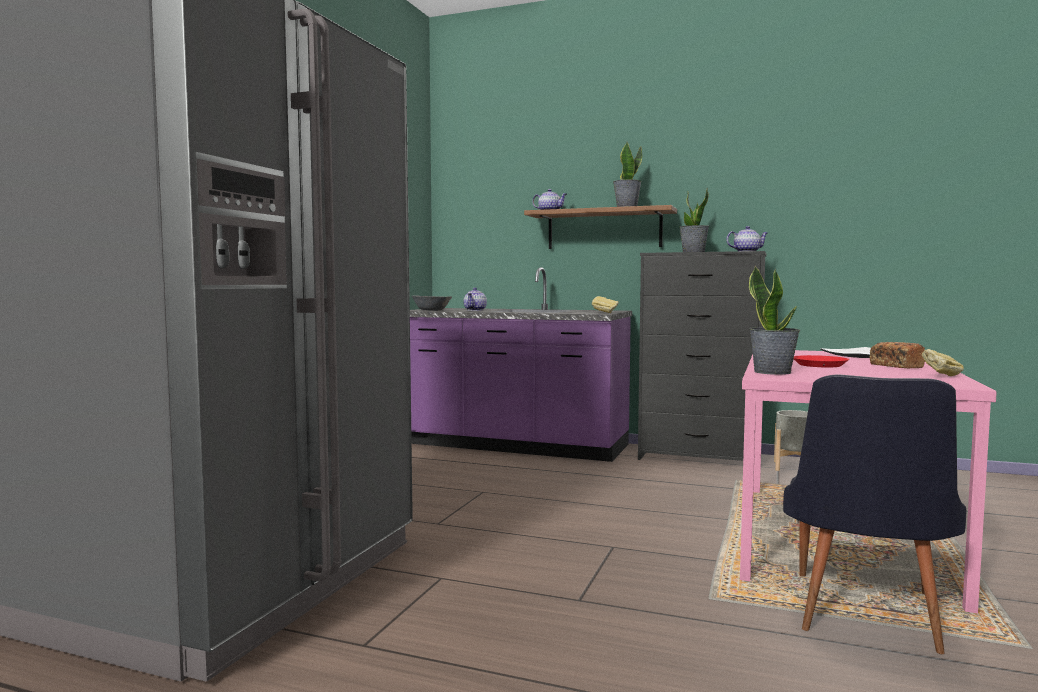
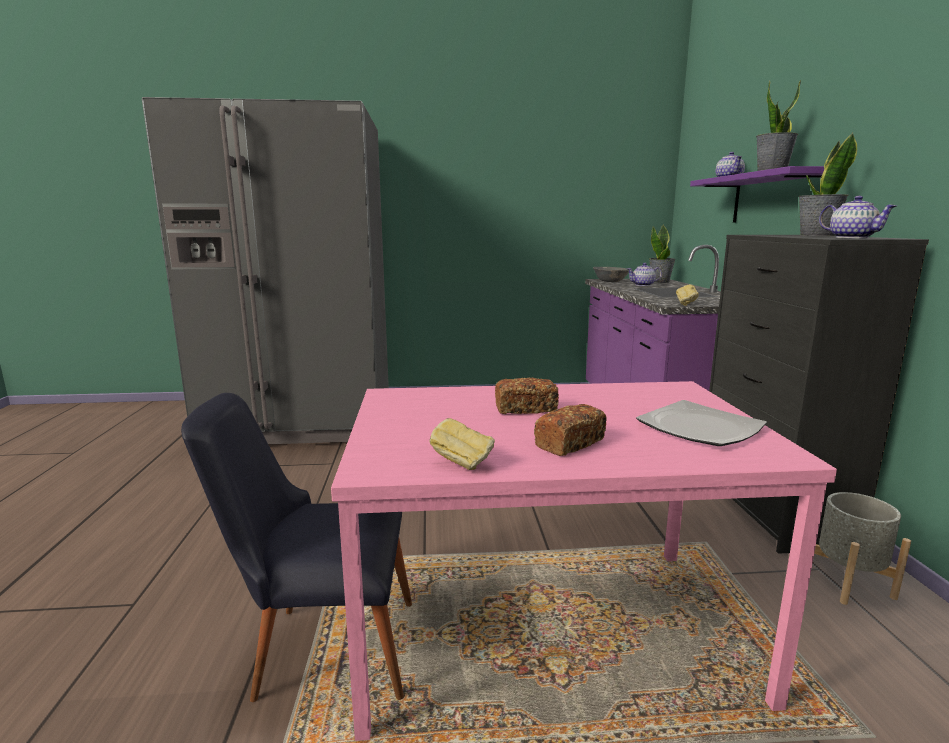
camera: 65 degrees right, 10 degrees up
brown shelf [524,205,677,249] -> purple shelf [690,166,824,223]
potted plant [749,266,800,375] -> potted plant moved to [649,225,675,283]
red plate [794,355,849,367] -> bread [495,378,559,414]

